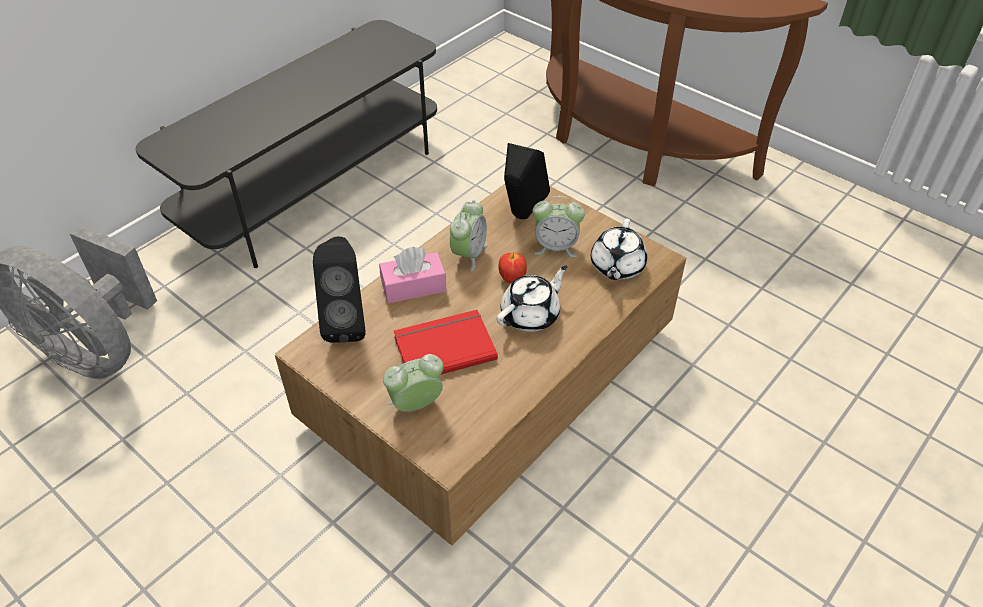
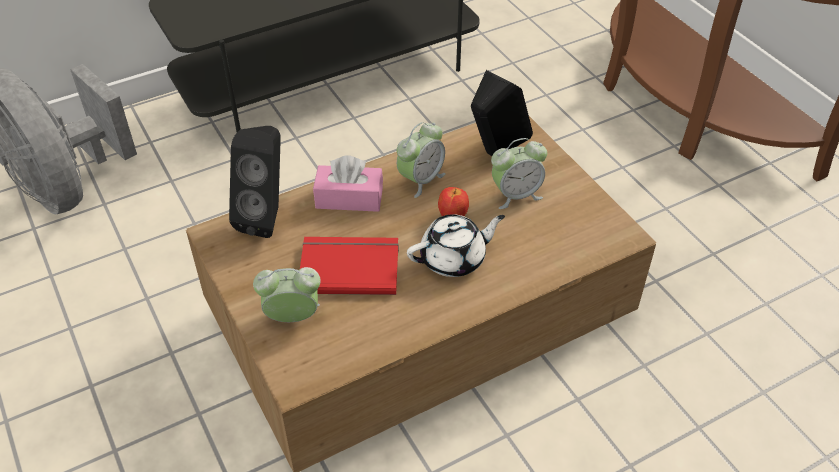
camera: 20 degrees right, 0 degrees up
alarm clock [532,196,585,257] -> alarm clock turned 45 degrees counterclockwise [491,138,547,209]
white teapot [591,219,647,280] -> none

